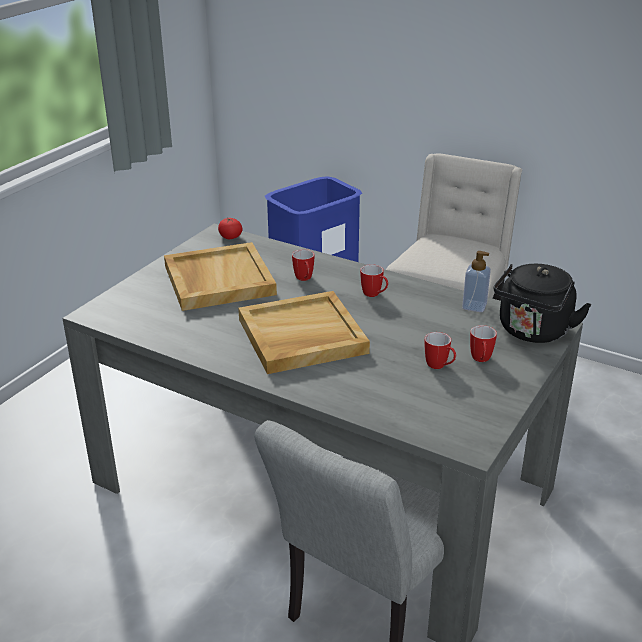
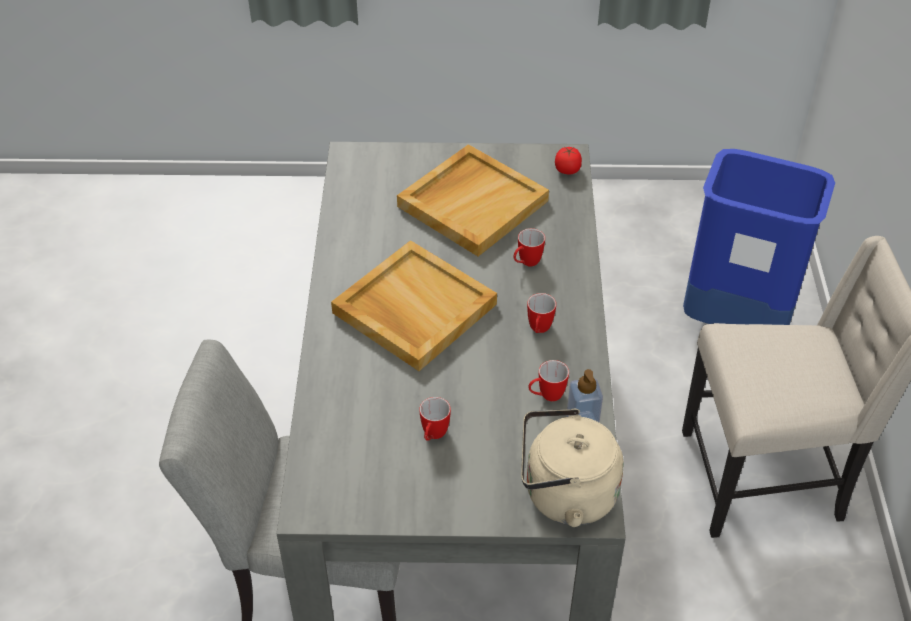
camera: 60 degrees right, 15 degrees up
mug [470,325,497,362] -> mug moved to [528,360,569,401]
black kettle [493,264,592,343] -> beige kettle [521,409,624,527]

